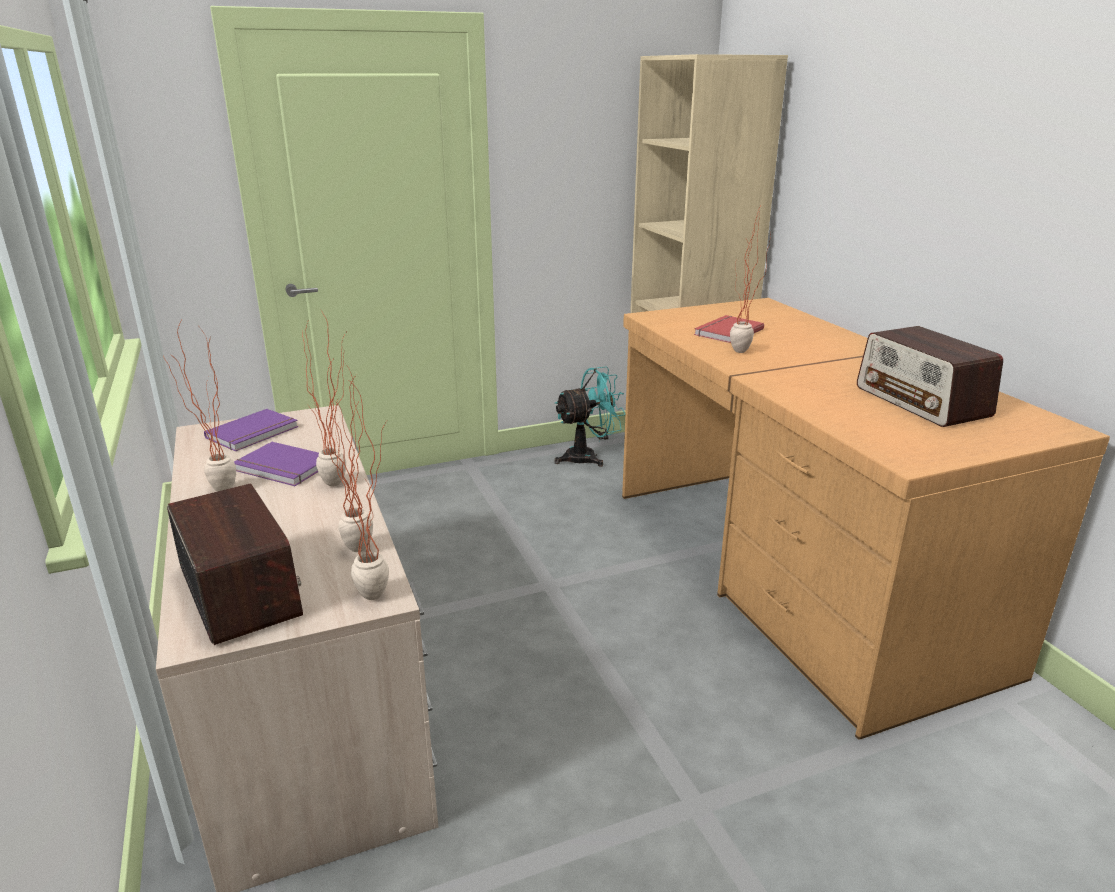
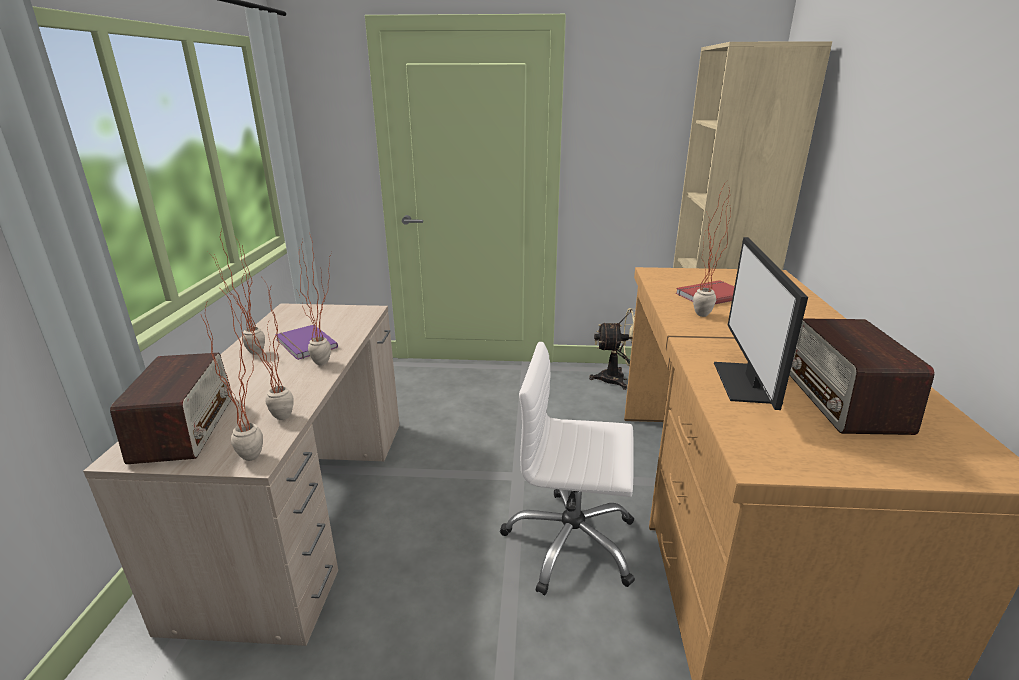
camera: 25 degrees right, 0 degrees up
purple book [204,409,298,451] -> none
turquoise fan [555,366,625,467] -> beige fan [589,308,635,390]
none -> white office chair [500,342,635,595]
none -> monitor [714,237,808,410]

